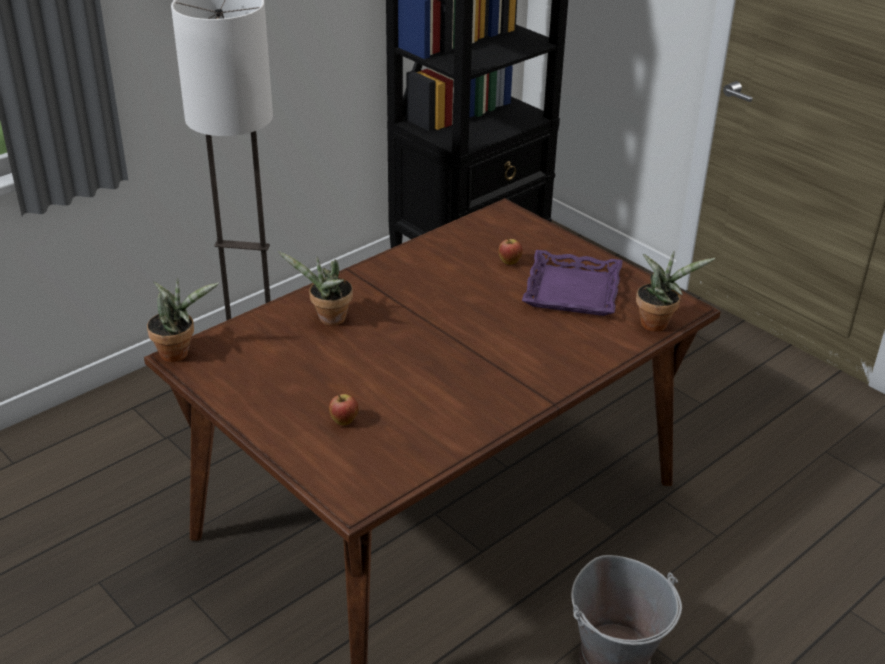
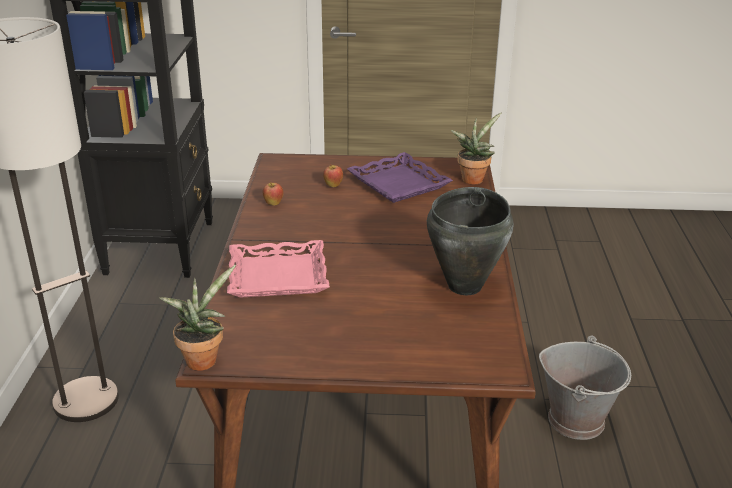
camera: 45 degrees left, 5 degrees down
potted plant [278,251,353,326] -> pink tray [227,240,330,298]
apple [329,394,359,425] -> apple moved to [263,182,284,206]
none -> black cooking pot [427,187,514,295]

